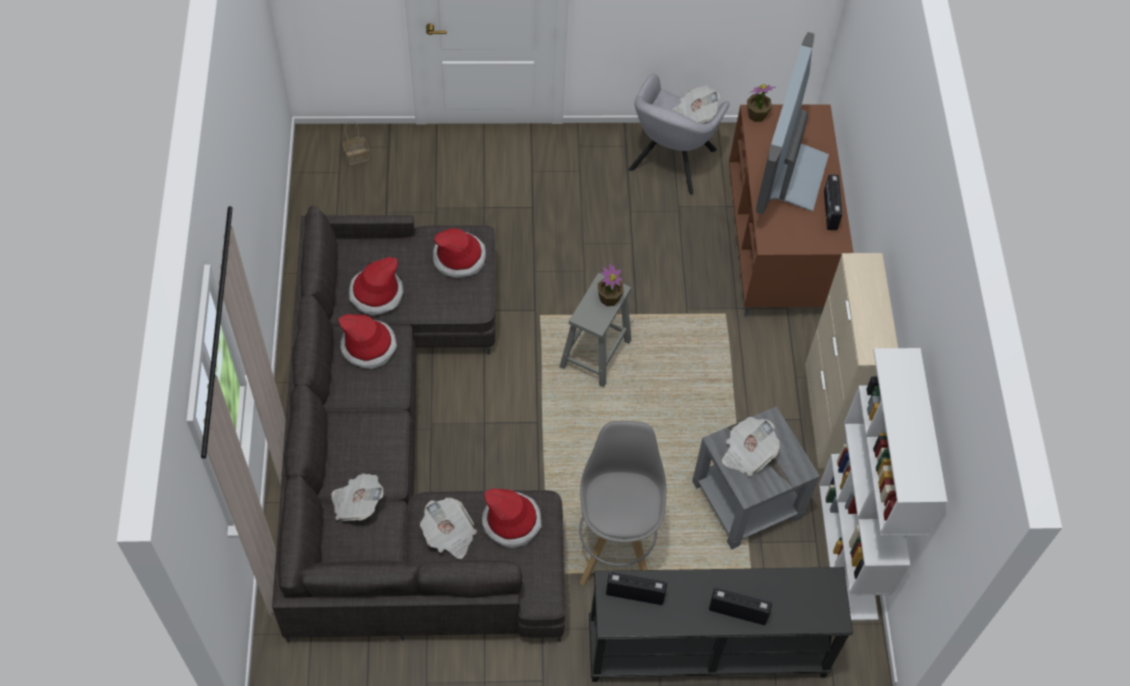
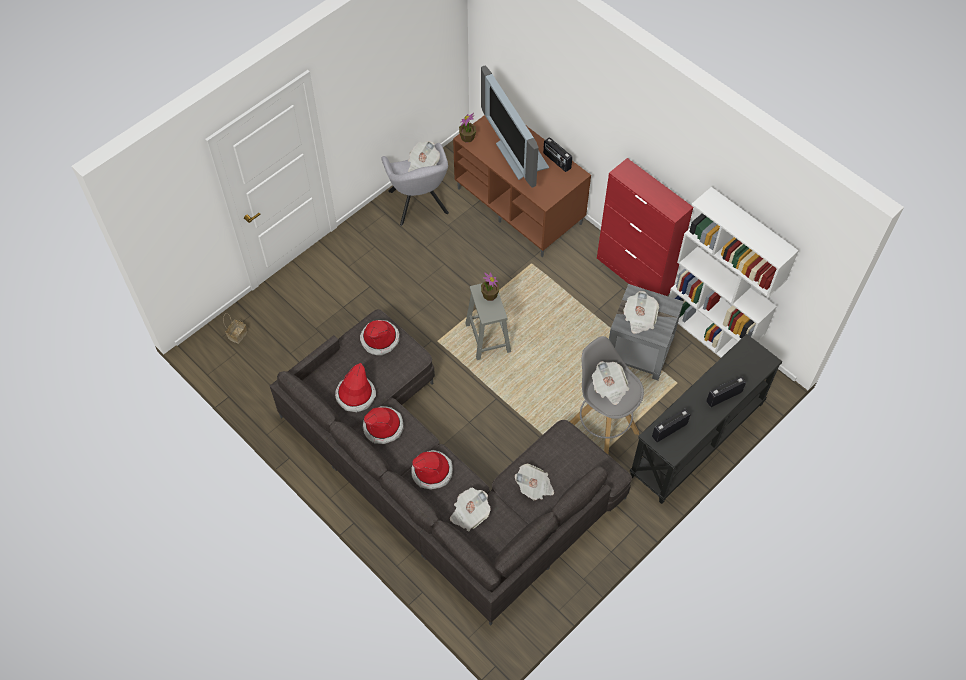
camera: 40 degrees left, 0 degrees up
hat [482,489,542,548] -> hat moved to [411,450,453,489]
beige cabinet [805,253,898,468] -> red cabinet [597,158,693,296]
none -> newspaper [592,361,629,405]

